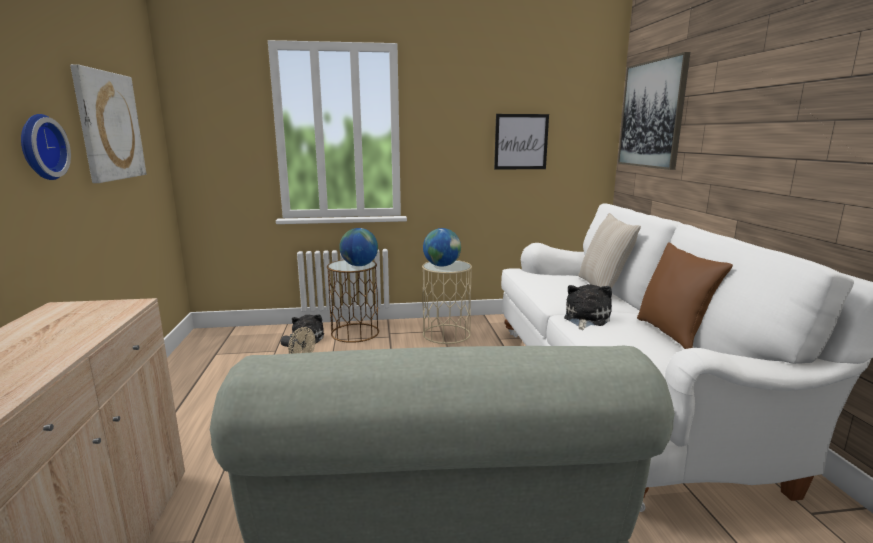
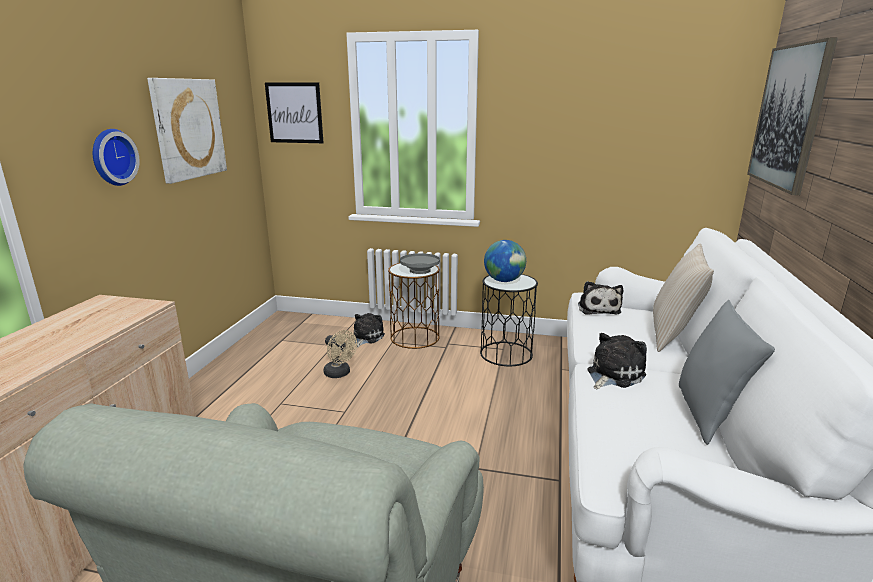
camera: 20 degrees right, 5 degrees up
globe [339,228,378,266] -> grey bowl [400,253,440,274]
beige side table [422,260,472,344] -> black side table [480,274,538,366]
picture [494,114,549,170] -> picture moved to [265,83,323,143]
brown pillow [637,242,733,349] -> grey pillow [679,300,775,445]
none -> plush toy [578,281,623,315]

